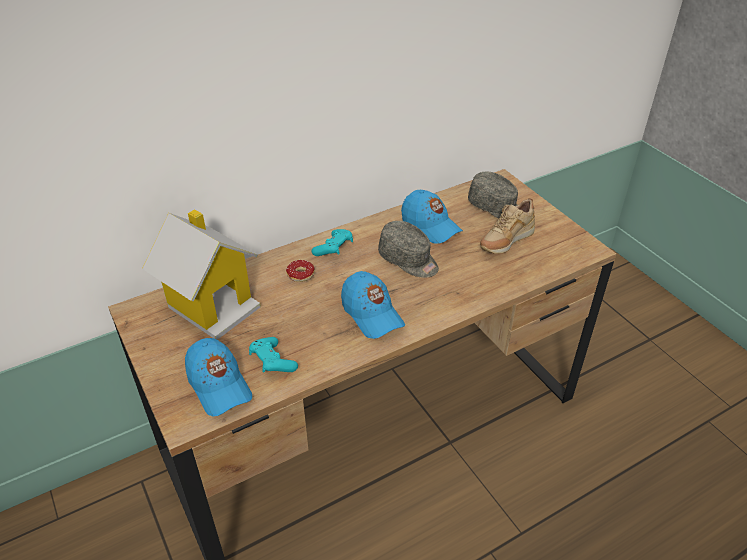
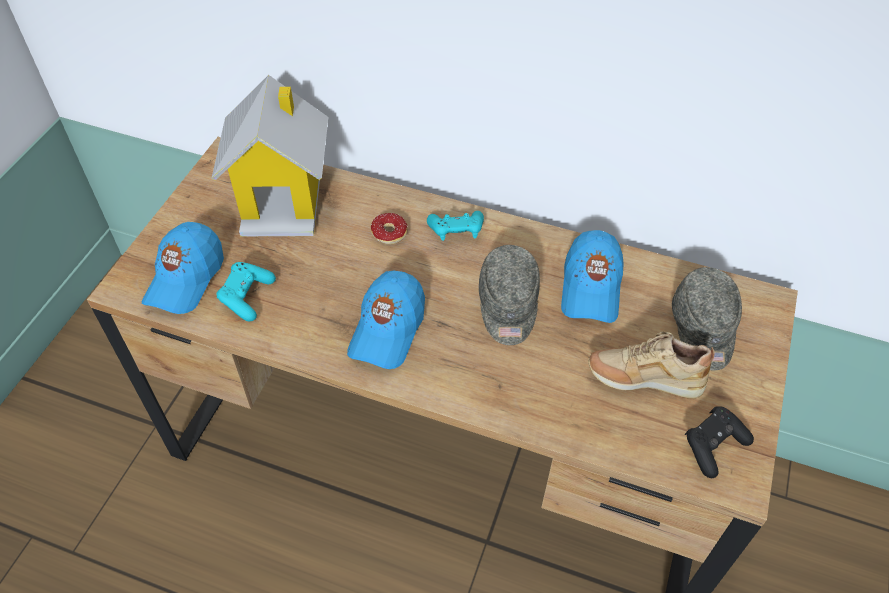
camera: 50 degrees right, 10 degrees up
none -> black game controller [685,407,754,478]

